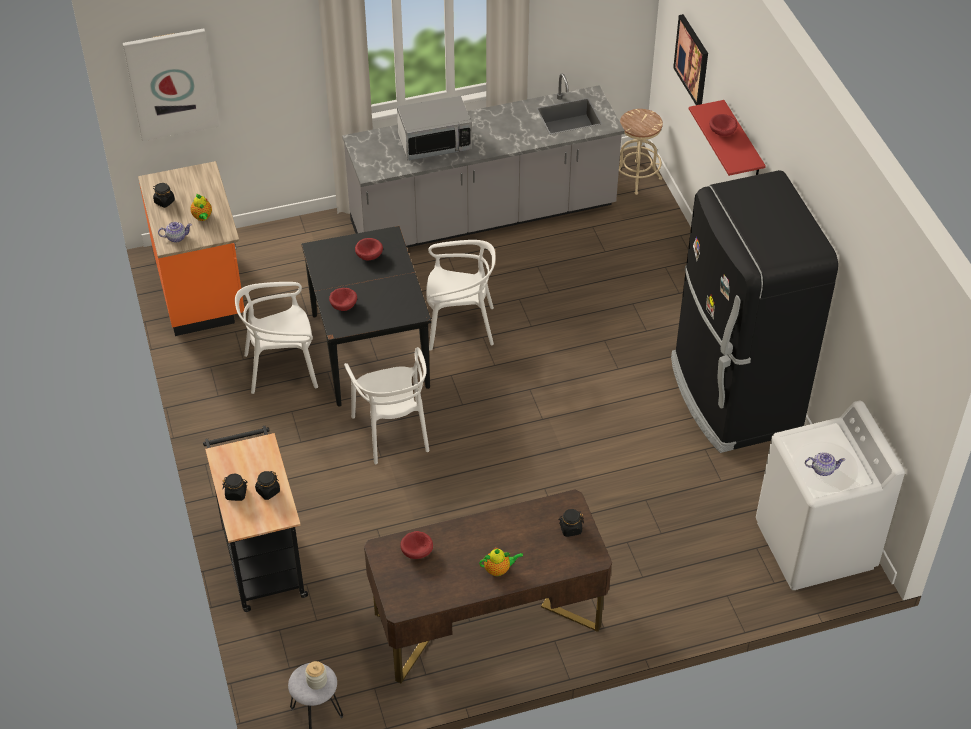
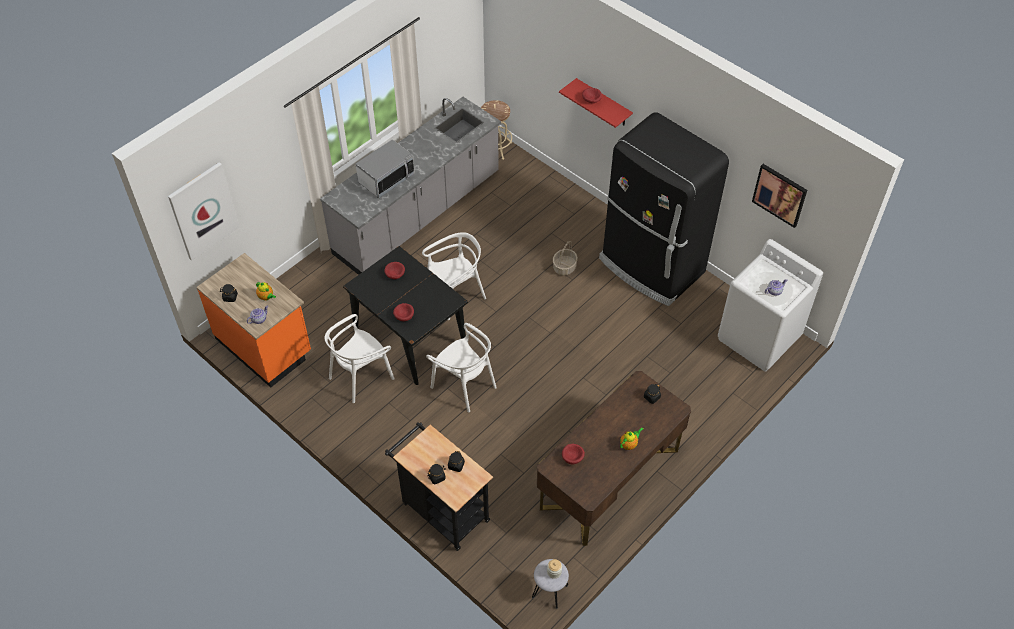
camera: 30 degrees left, 5 degrees up
picture [673,14,708,105] -> picture moved to [752,164,807,228]
none -> basket [553,241,578,275]

